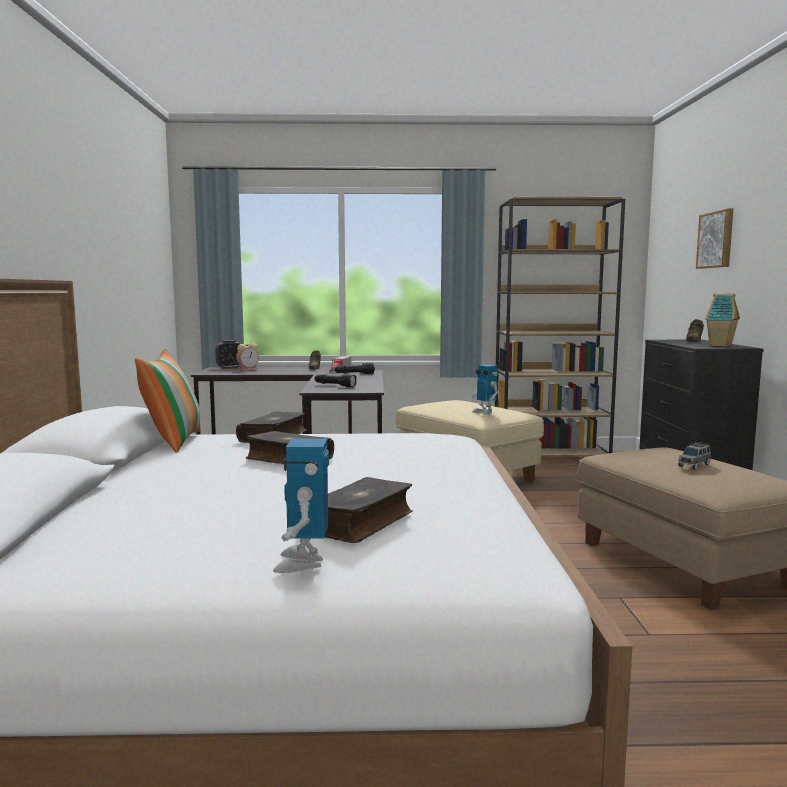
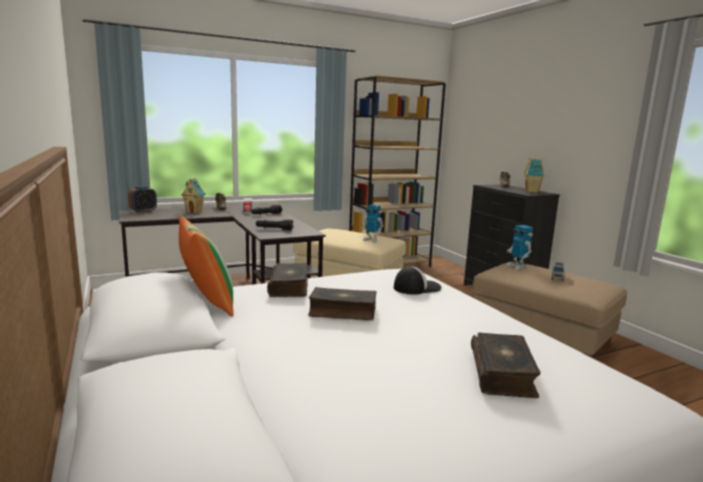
camera: 25 degrees left, 5 degrees up
alarm clock [236,343,259,371] -> none
toy robot [273,439,329,573] -> toy robot moved to [506,225,533,270]
picture [696,209,733,269] -> none
none -> toy house [181,177,206,213]
none -> cap [394,266,442,295]

